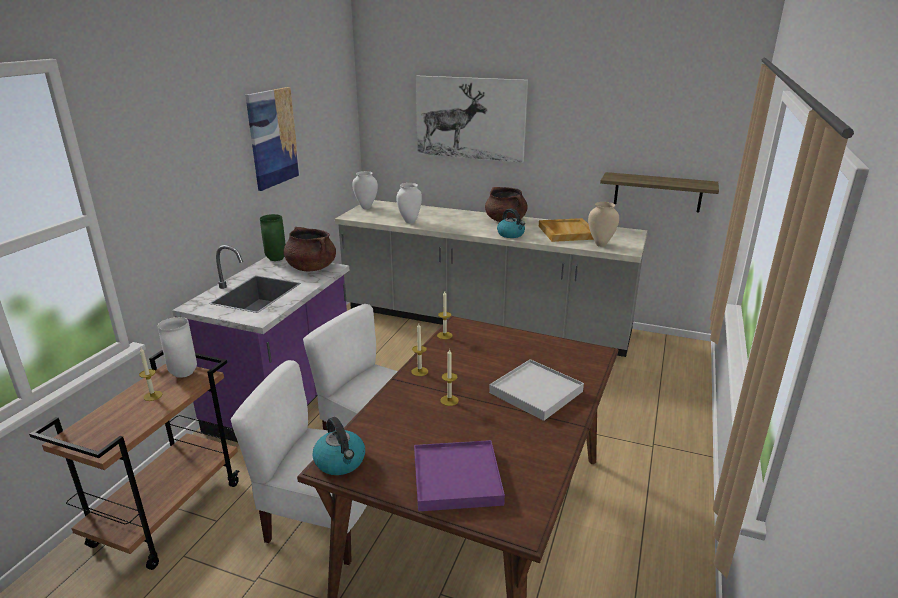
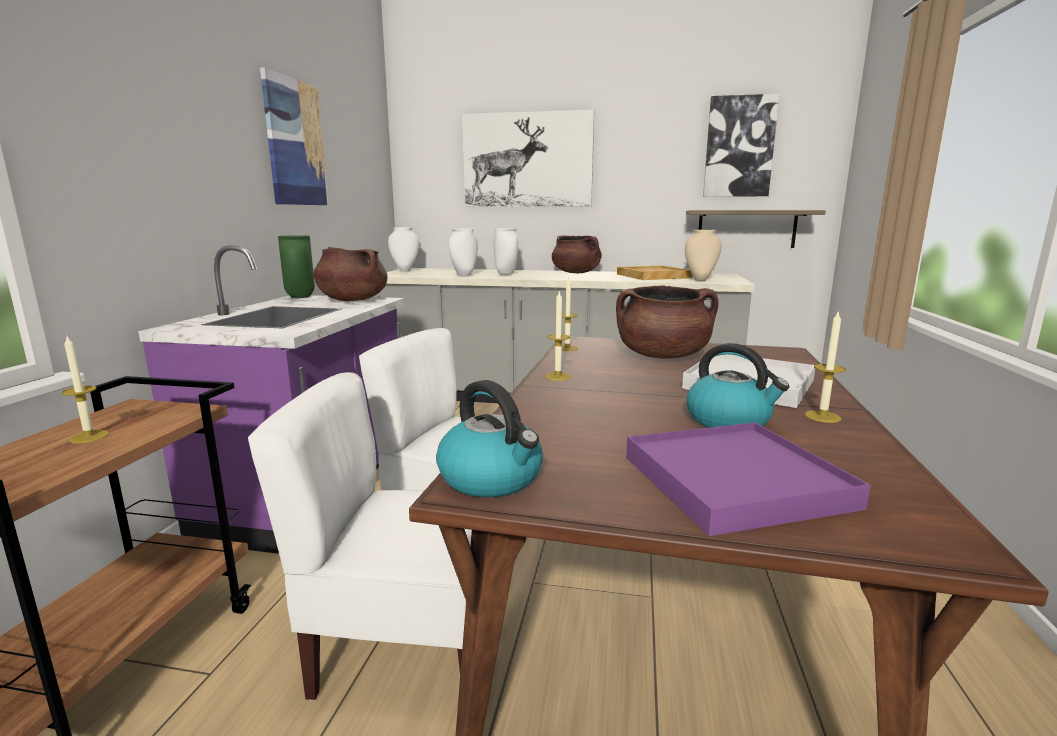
camera: 10 degrees left, 10 degrees down
white vase [157,317,197,378] -> white vase moved to [494,228,518,275]
candle [440,349,459,406] -> candle moved to [804,310,846,423]
kettle [497,208,525,238] -> kettle moved to [686,343,789,428]
none -> brown cooking pot [616,285,719,359]
none -> picture [703,94,780,197]

